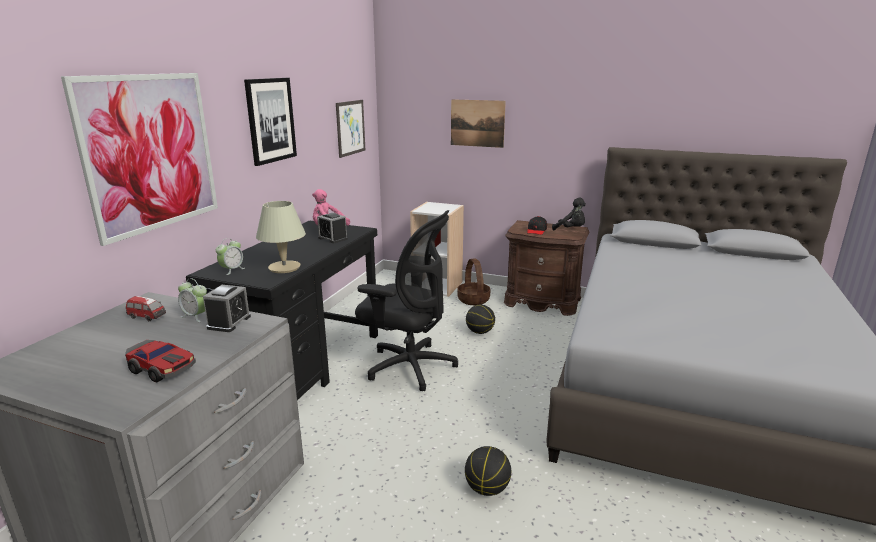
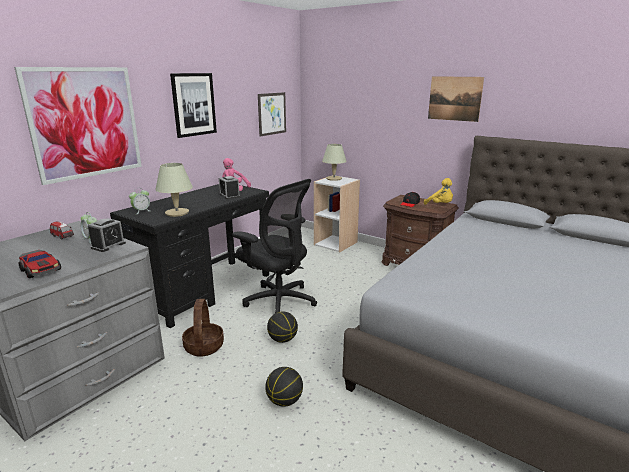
camera: 15 degrees right, 0 degrees up
picture [451,99,506,148] -> picture moved to [428,76,484,122]
basket [457,259,490,305] -> basket moved to [182,299,224,357]
basketball [466,305,495,334] -> basketball moved to [267,311,298,343]
black plush toy [552,197,586,230] -> yellow plush toy [424,178,453,205]
none -> beige table lamp [322,144,347,181]

